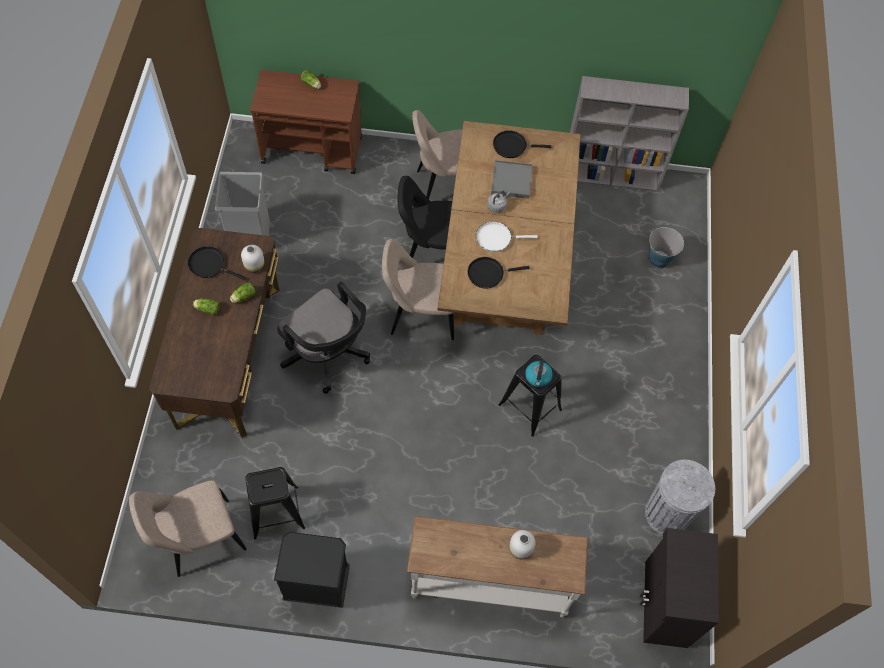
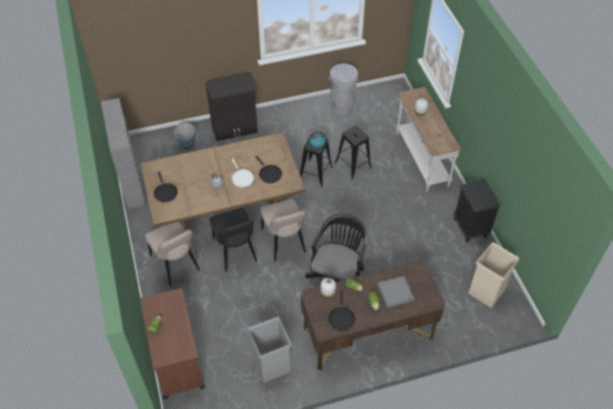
camera: 110 degrees left, 10 degrees down
beige chair [129,480,247,577] -> beige trash can [468,242,519,308]
black stool [245,467,305,539] -> black stool moved to [335,126,372,180]
grey tray [491,160,533,199] -> grey tray moved to [377,275,415,308]
black cabinet [640,528,719,648] -> black cabinet moved to [205,74,258,141]

